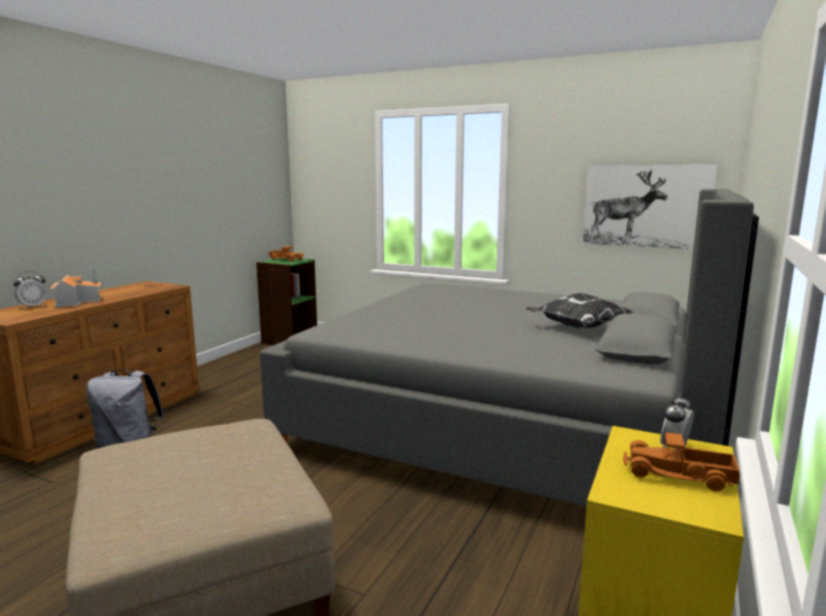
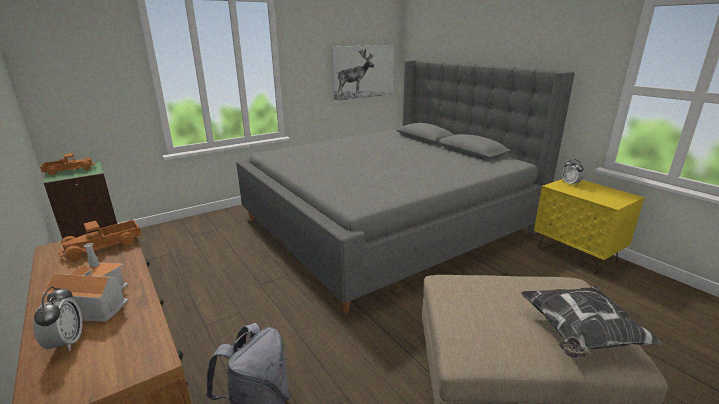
camera: 60 degrees left, 10 degrees up
pillow [526,293,633,328] -> pillow moved to [521,286,663,358]
toy truck [623,432,740,491] -> toy truck moved to [58,220,141,260]

